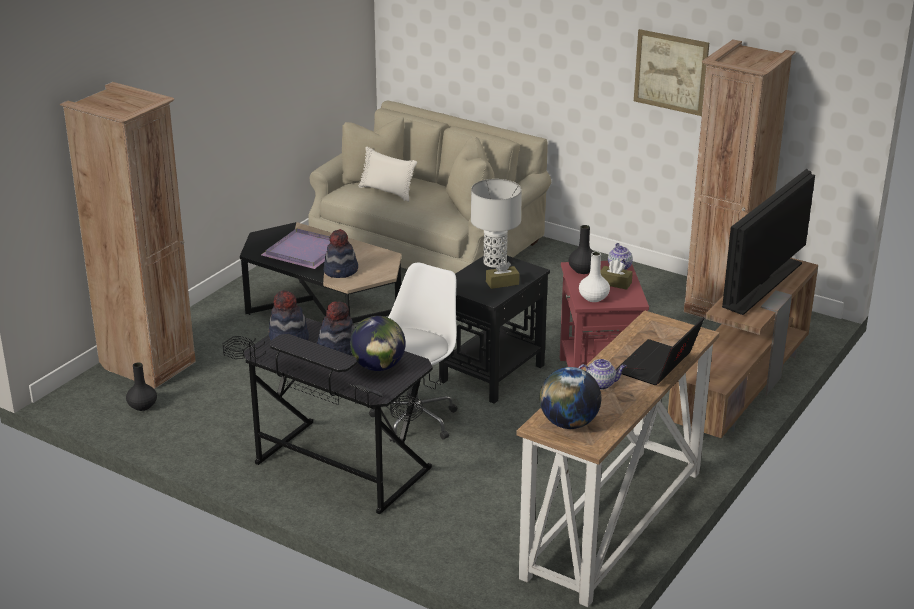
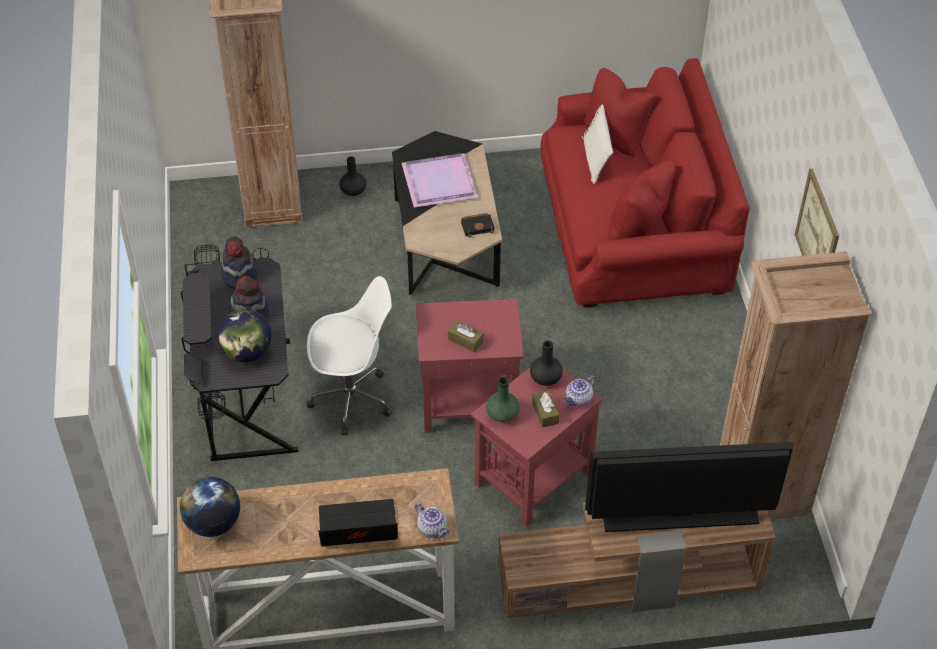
camera: 50 degrees right, 20 degrees up
black vase [126,362,157,411] -> black vase moved to [339,156,366,196]
beige sofa [309,100,551,274] -> red sofa [540,58,750,308]
hat [323,229,358,278] -> none
black side table [439,253,550,404] -> red side table [416,299,524,433]
white table lamp [471,179,522,268] -> none
teapot [578,359,626,390] -> teapot moved to [415,503,450,538]
white vase [579,252,610,302] -> green vase [486,377,519,422]
none -> black book [461,213,495,237]

